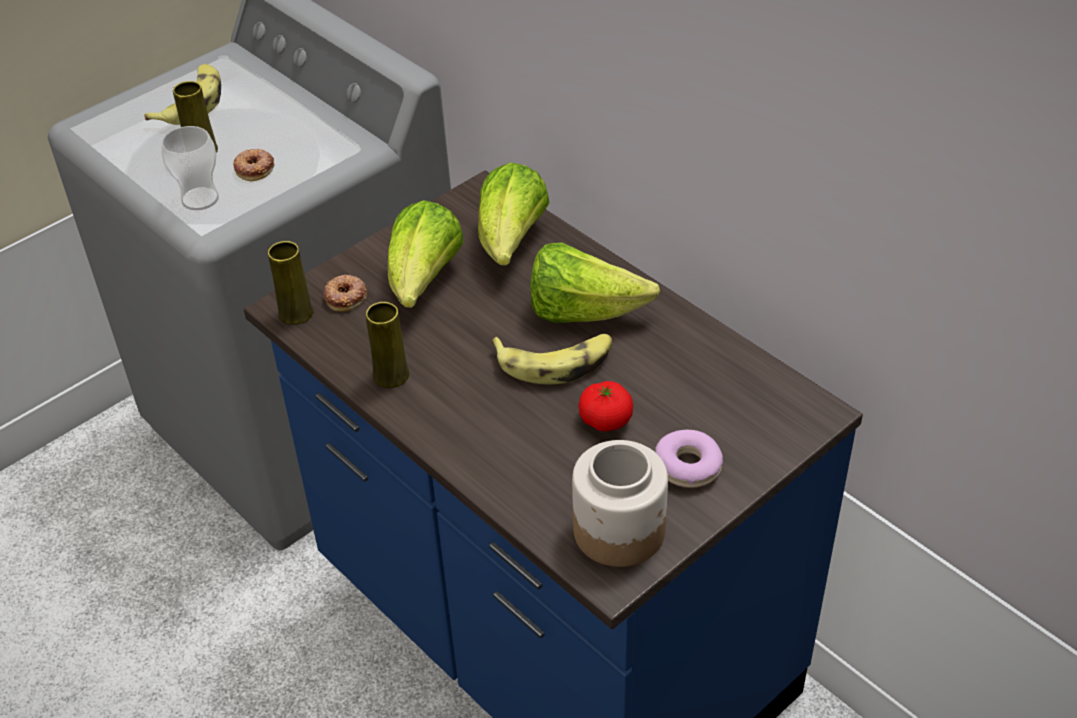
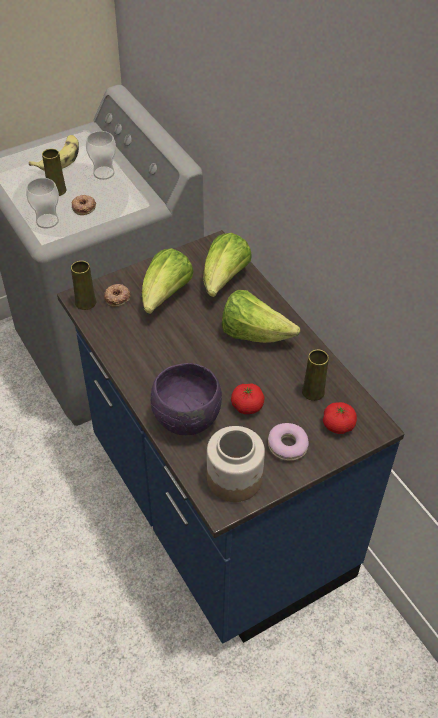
camera: 10 degrees right, 5 degrees up
yellow vase [366,302,409,388] -> yellow vase moved to [302,350,329,401]
banana [491,334,612,384] -> none
none -> cup [86,131,116,180]
none -> purple bowl [151,363,222,435]
none -> tomato [323,402,357,434]

